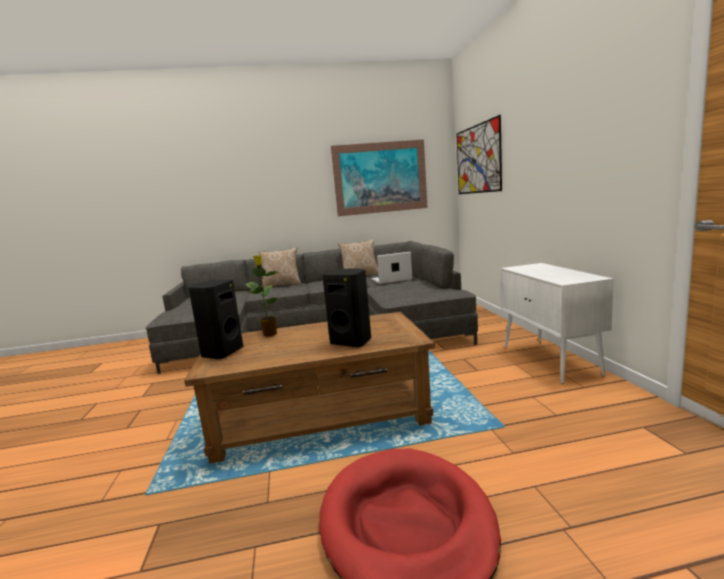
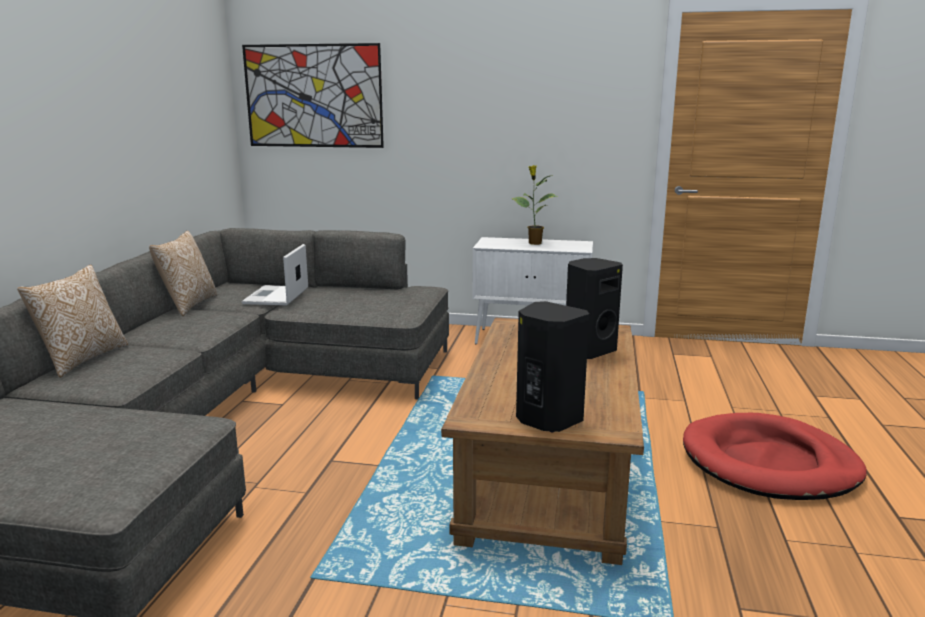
camera: 70 degrees left, 5 degrees up
potted plant [246,255,280,337] -> potted plant moved to [511,165,557,245]
picture [331,139,428,216] -> none

